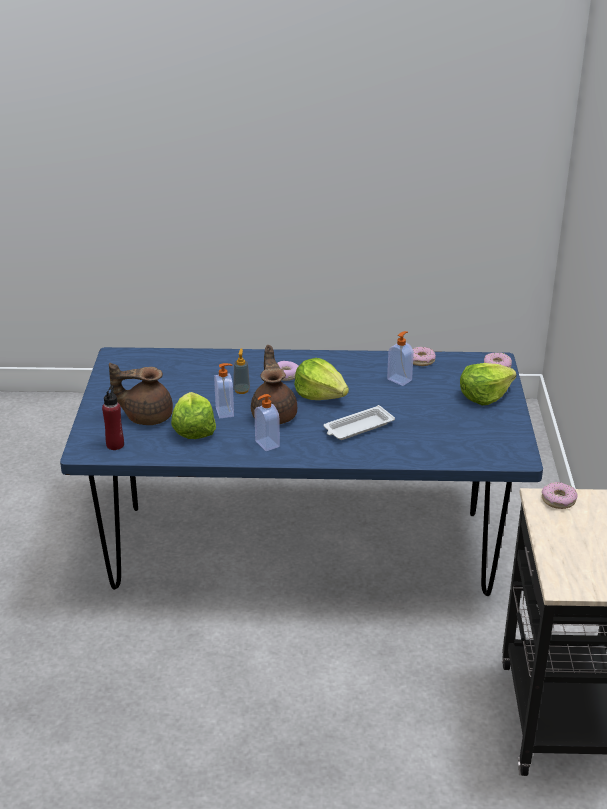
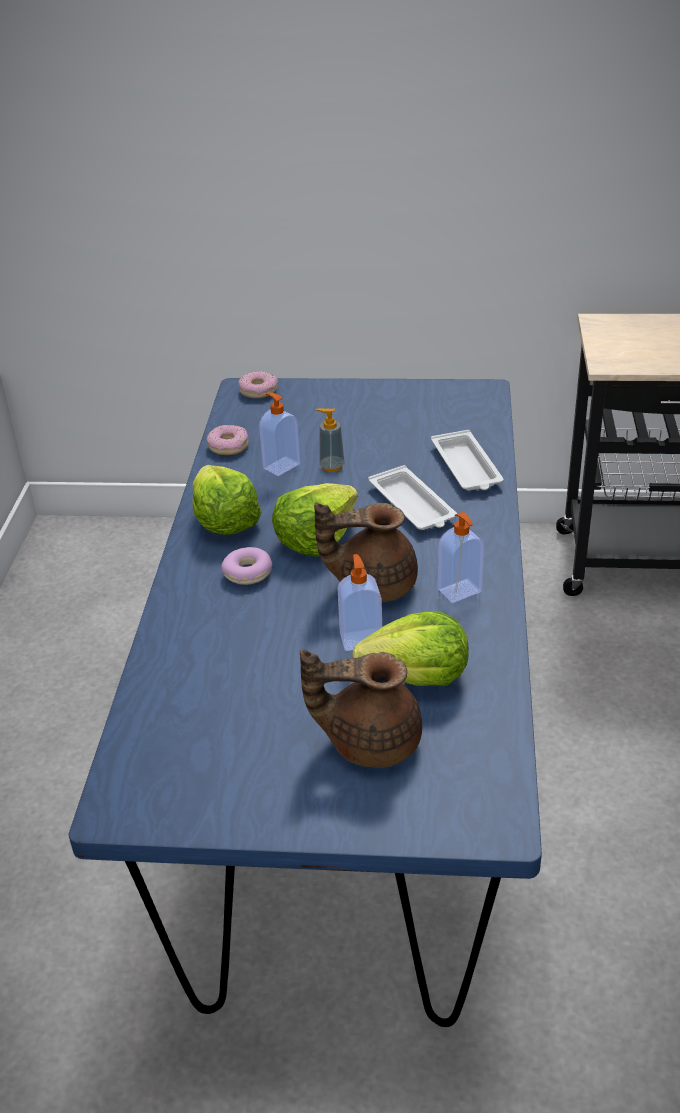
camera: 85 degrees left, 5 degrees up
red bottle [102,385,124,450] -> none
brown teapot [109,363,173,425] -> brown teapot turned 90 degrees clockwise [300,649,422,768]
soap dispenser [233,349,250,394] -> soap dispenser moved to [316,408,345,472]
lettuce [460,363,517,406] -> lettuce moved to [192,465,262,535]
donut [542,482,578,509] -> none
none -> white tray [431,430,503,491]

